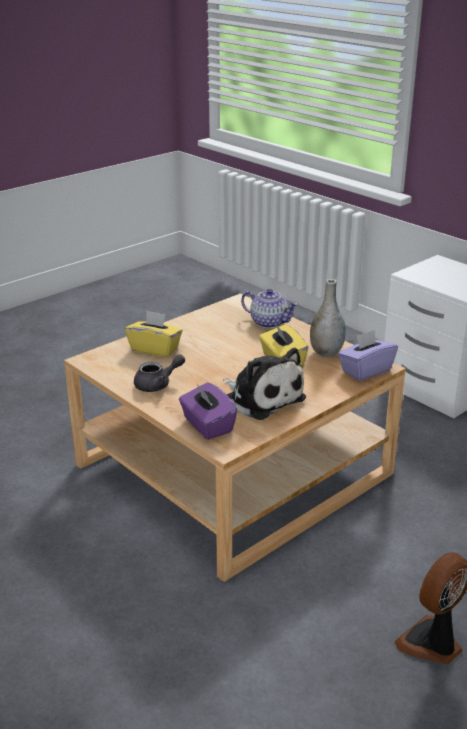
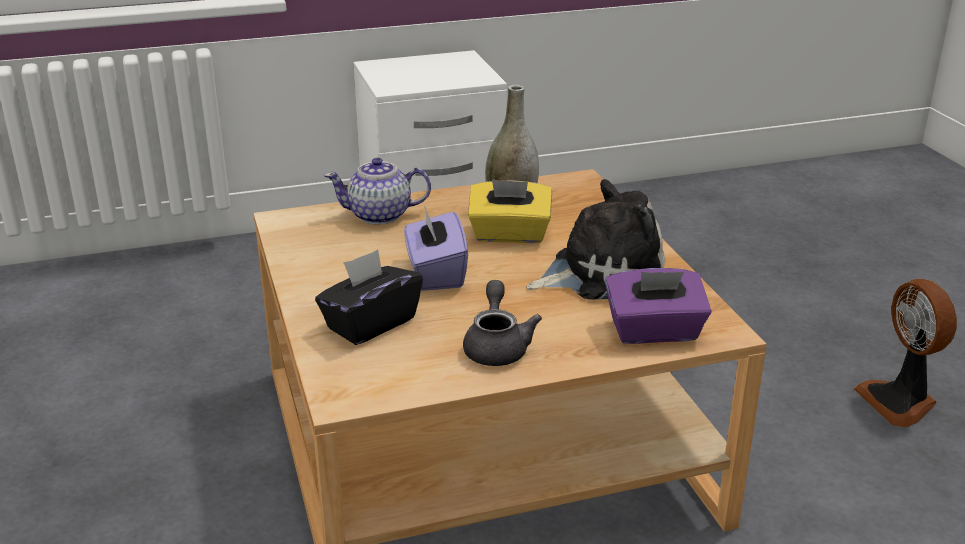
camera: 65 degrees left, 0 degrees up
yellow tissue box [125,310,183,357] -> black tissue box [315,249,423,345]
teapot [241,289,299,329] -> teapot turned 150 degrees counterclockwise [324,158,431,225]
purple tissue box [338,330,398,381] -> purple tissue box moved to [404,205,468,291]

